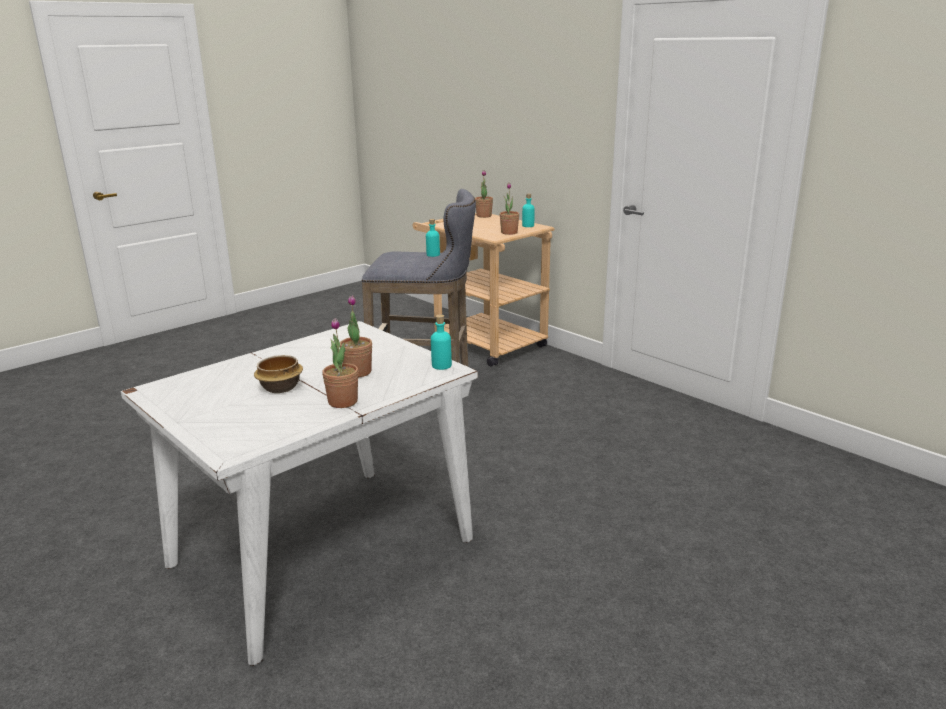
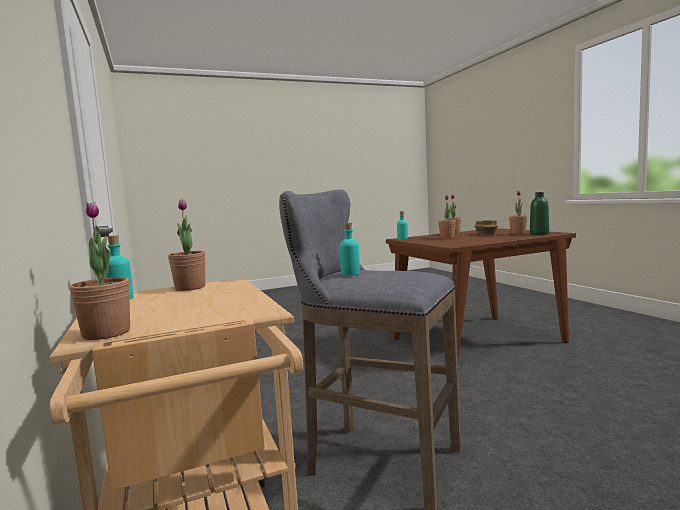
camera: 160 degrees left, 15 degrees down
white dining table [121,321,478,666] -> brown dining table [386,228,576,358]
none -> potted plant [509,190,527,234]
none -> green bottle [530,192,549,235]

